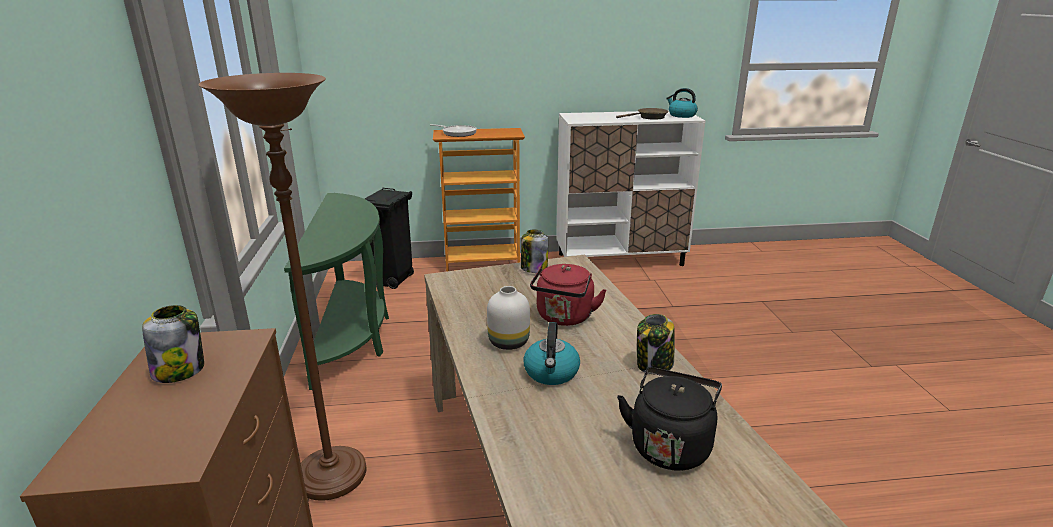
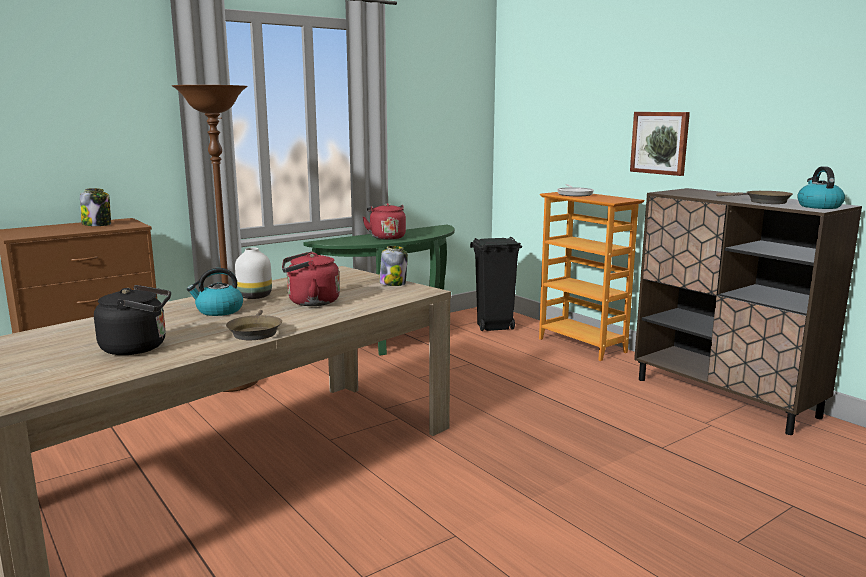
camera: 60 degrees right, 10 degrees down
white cabinet [556,111,706,266] -> brown cabinet [634,188,862,435]
jar [637,314,675,373] -> brown frying pan [226,310,282,340]
none -> red kettle [363,203,406,240]
none -> picture [630,112,690,176]

